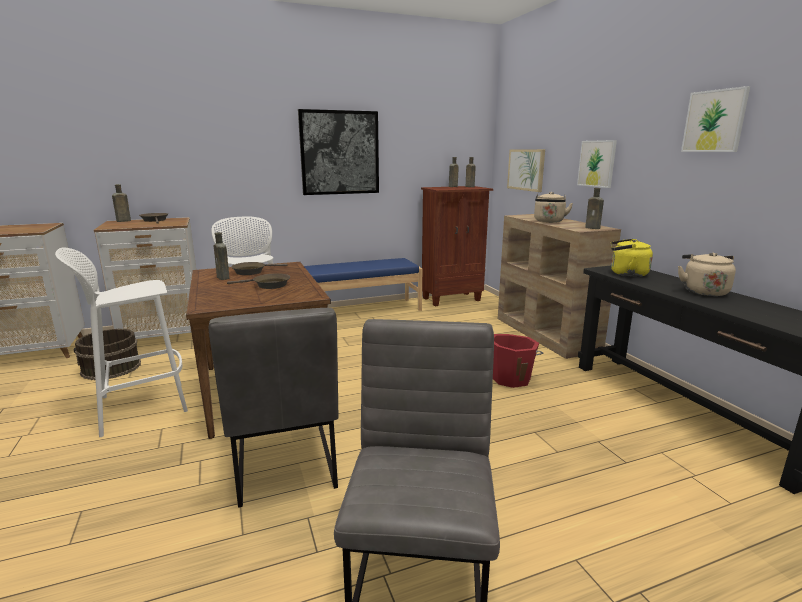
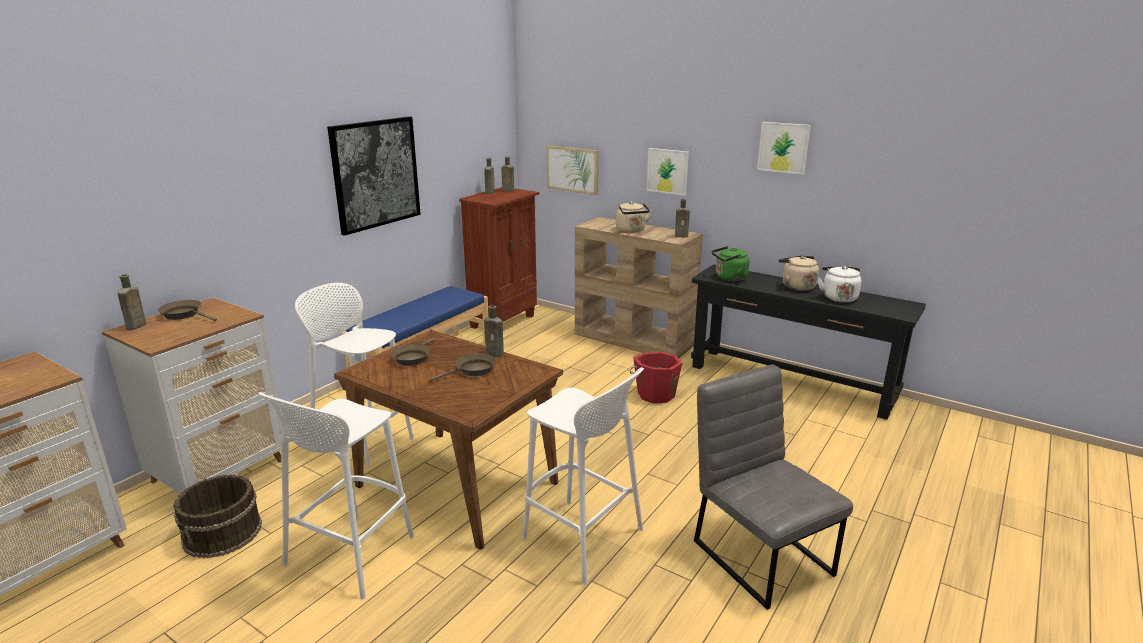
camera: 35 degrees left, 5 degrees up
grey chair [209,308,338,508] -> white stool [522,367,644,585]
brown bottle [214,232,229,280] -> brown bottle moved to [484,305,504,357]
yellow kettle [611,239,653,277] -> green kettle [712,246,750,281]
none -> white kettle [818,266,862,303]

